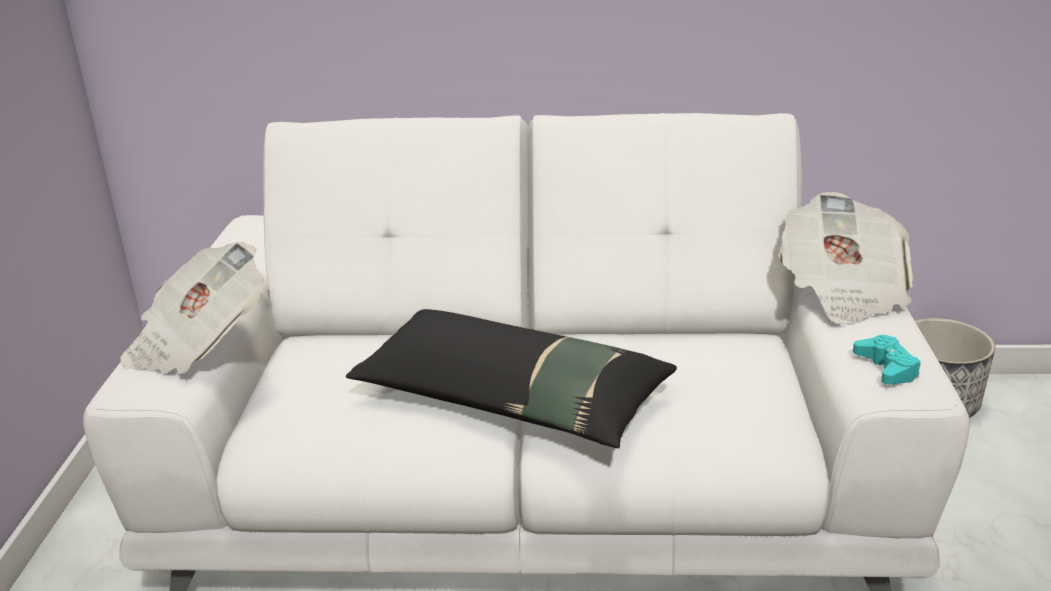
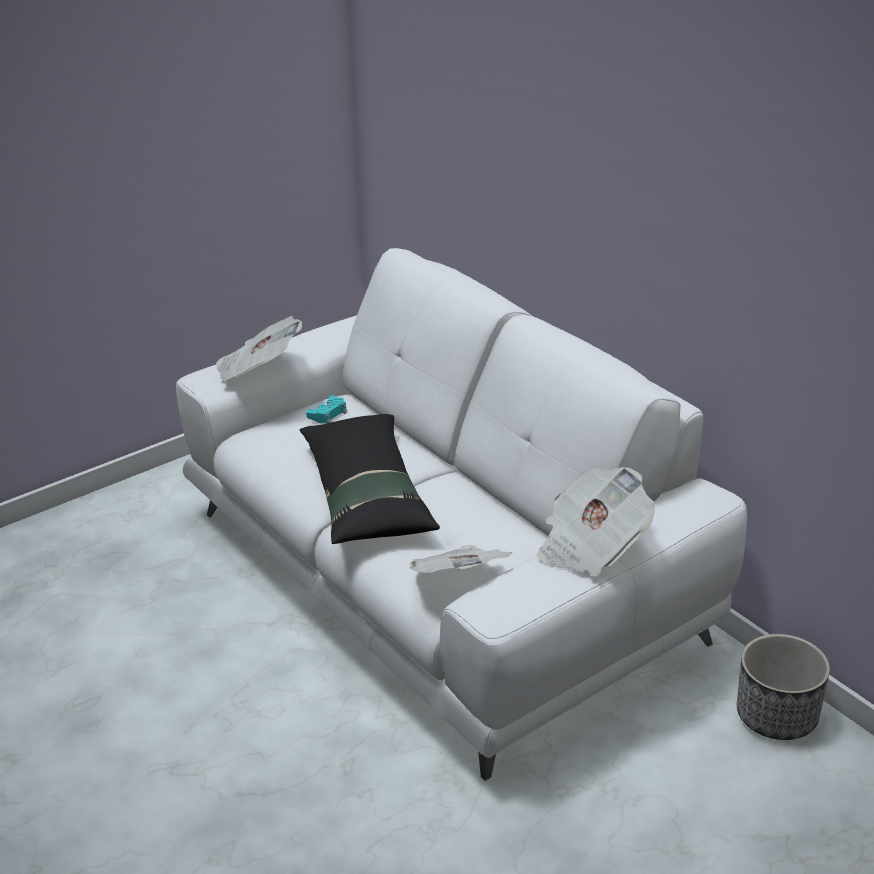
camera: 50 degrees right, 5 degrees up
turquoise game controller [853,335,921,385] -> turquoise game controller moved to [306,395,347,424]
none -> newspaper [409,545,513,573]

